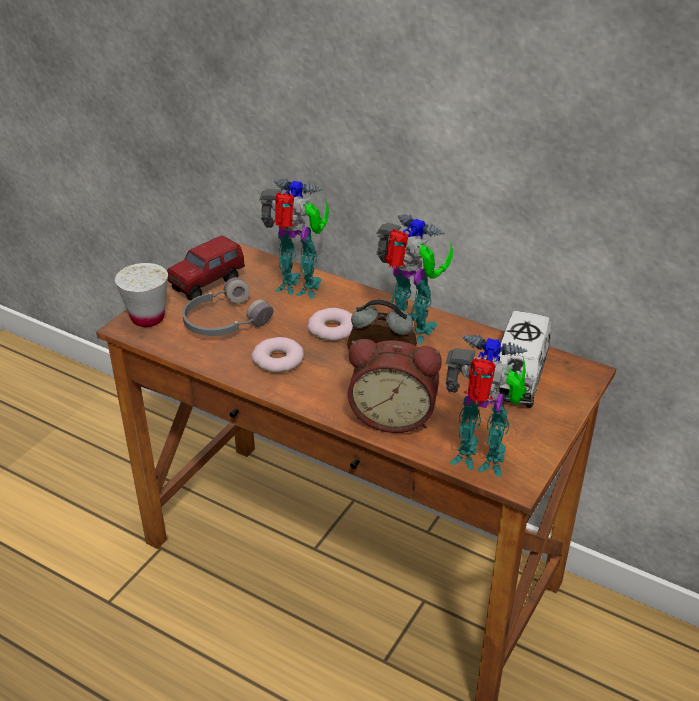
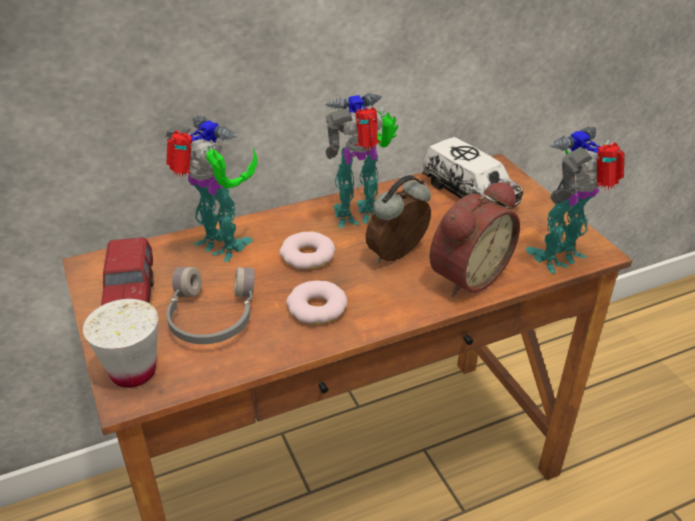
camera: 55 degrees left, 0 degrees up
toy robot [259,178,329,299] -> toy robot turned 75 degrees clockwise [165,116,258,262]

